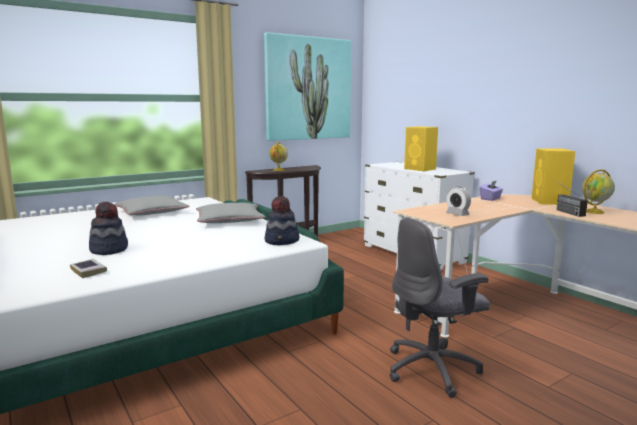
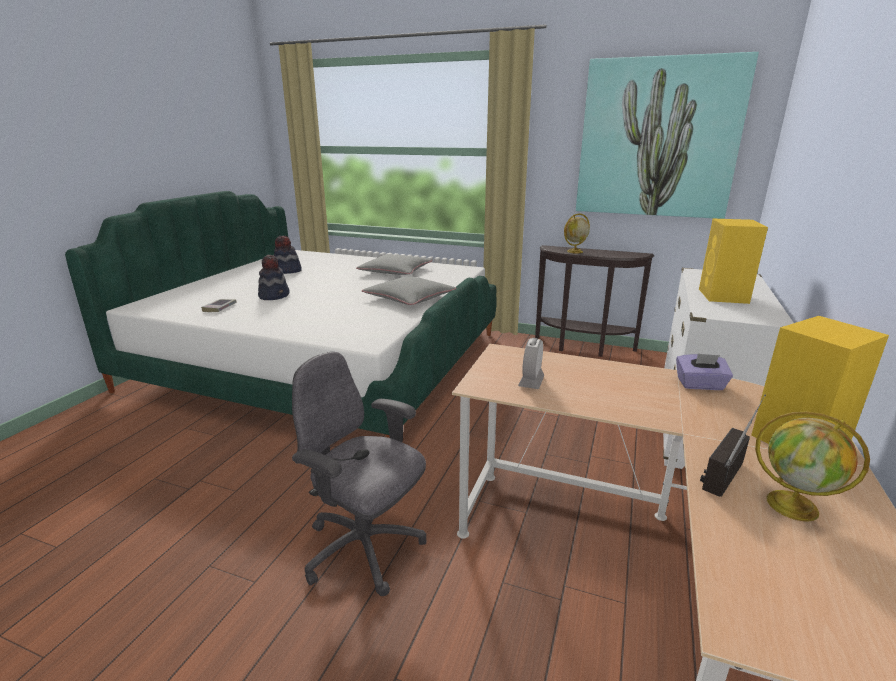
camera: 55 degrees right, 10 degrees up
hat [265,196,299,245] -> hat moved to [274,236,302,274]

